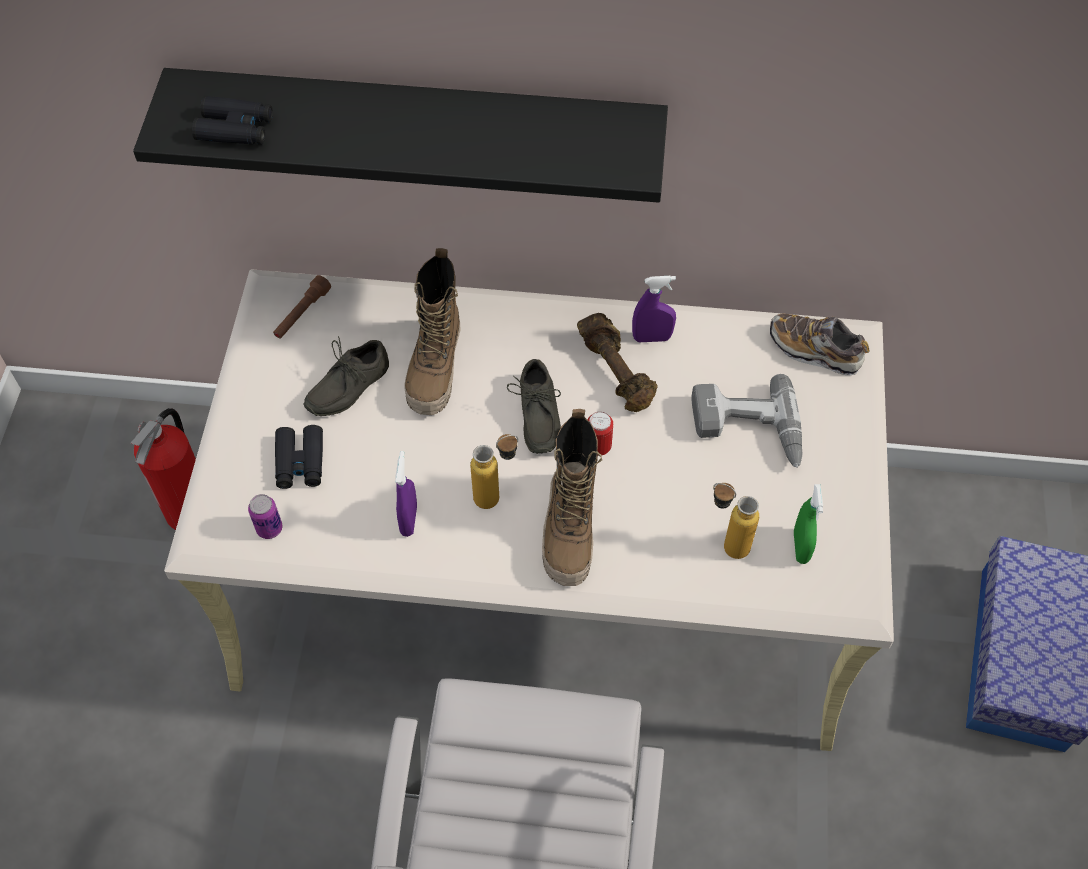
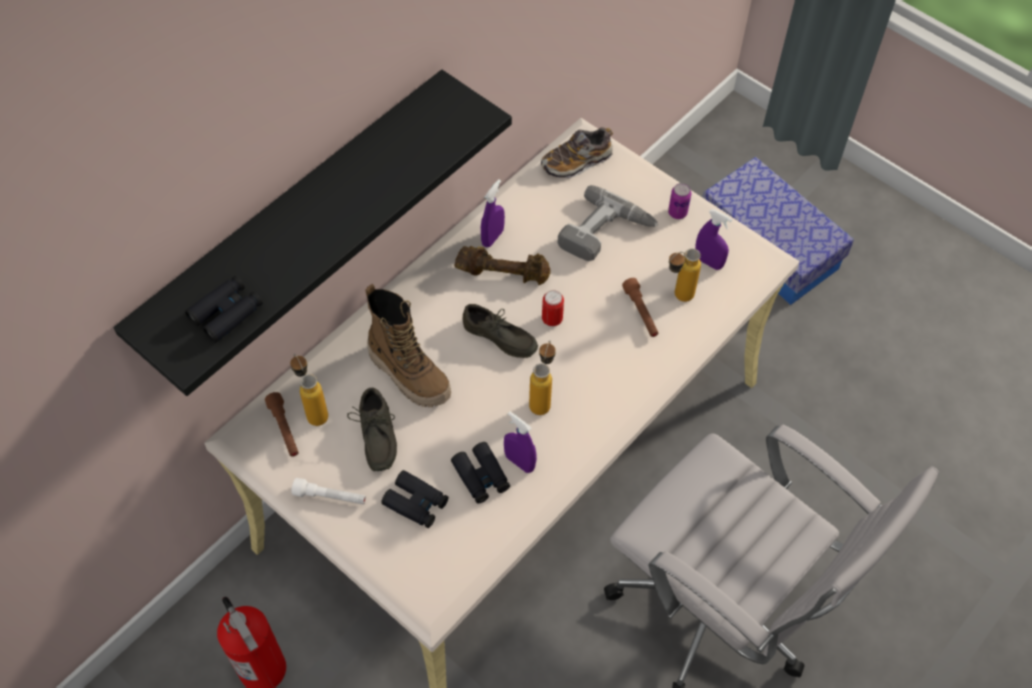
camera: 55 degrees left, 0 degrees up
can [248,494,282,539] -> can moved to [668,183,691,219]
boot [542,409,602,586] -> none
green spray bottle [794,484,823,564] -> purple spray bottle [695,209,732,270]
none -> bottle [290,354,328,426]
none -> white flashlight [291,478,366,504]
none -> black binoculars [451,442,510,504]
none -> brown flashlight [622,278,658,337]

